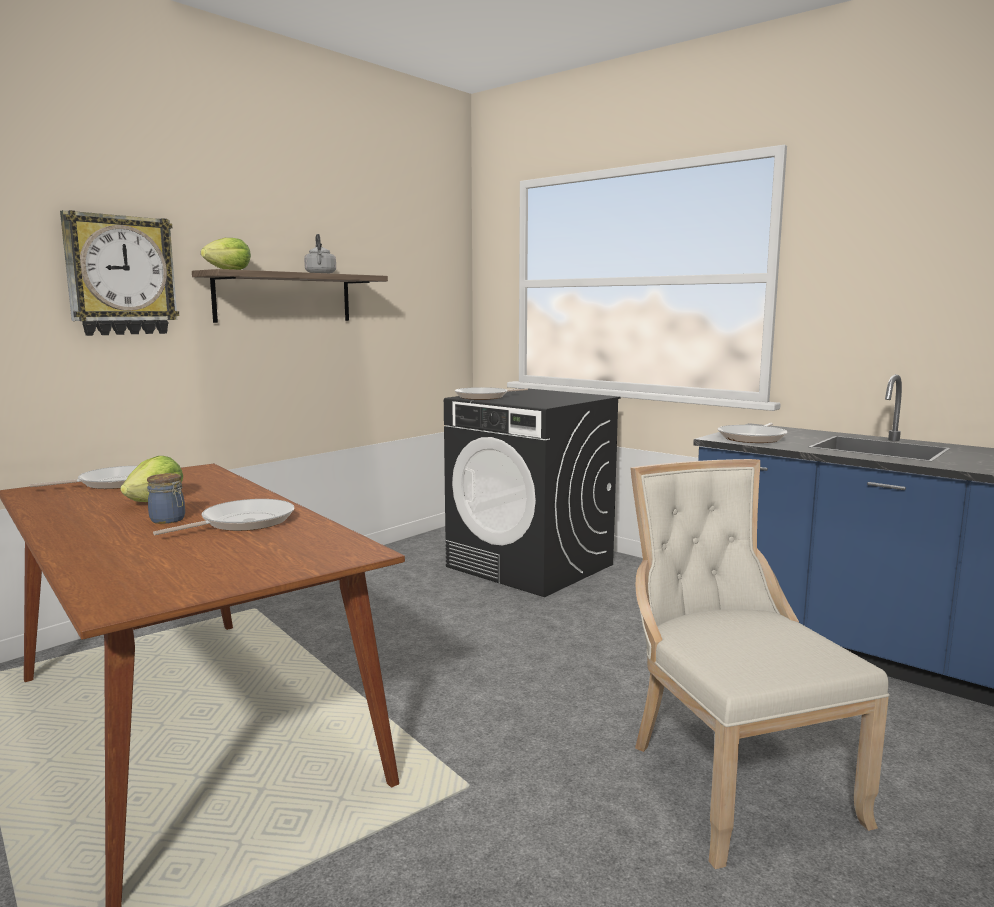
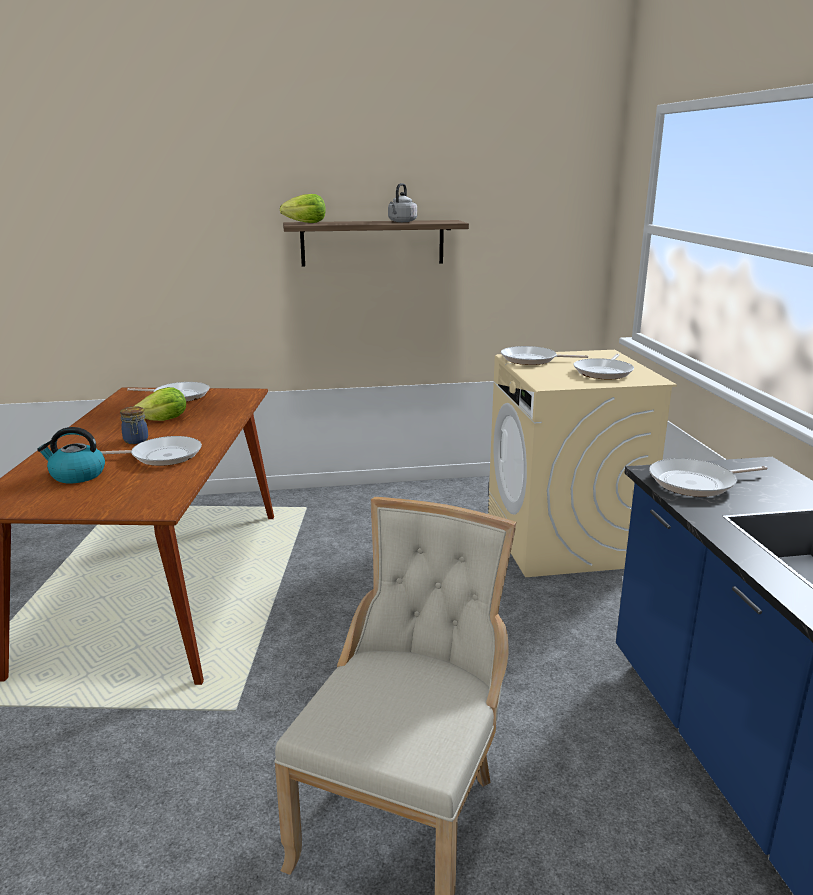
camera: 40 degrees right, 10 degrees up
wall clock [60,210,179,336] -> none
black washing machine [444,388,620,597] -> beige washing machine [488,350,677,577]
none -> kettle [37,427,105,483]
none -> frying pan [574,354,634,379]

